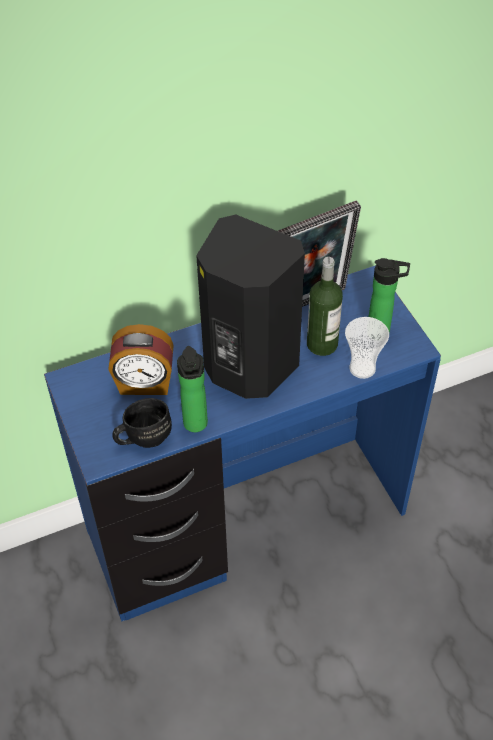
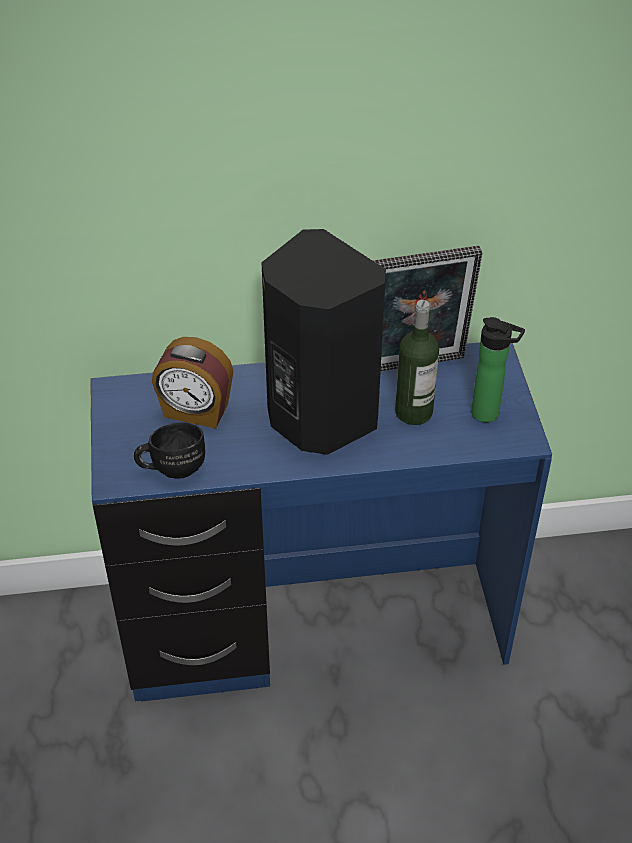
camera: 15 degrees right, 5 degrees down
bottle [177,346,208,432] -> none
cup [345,317,389,379] -> none

